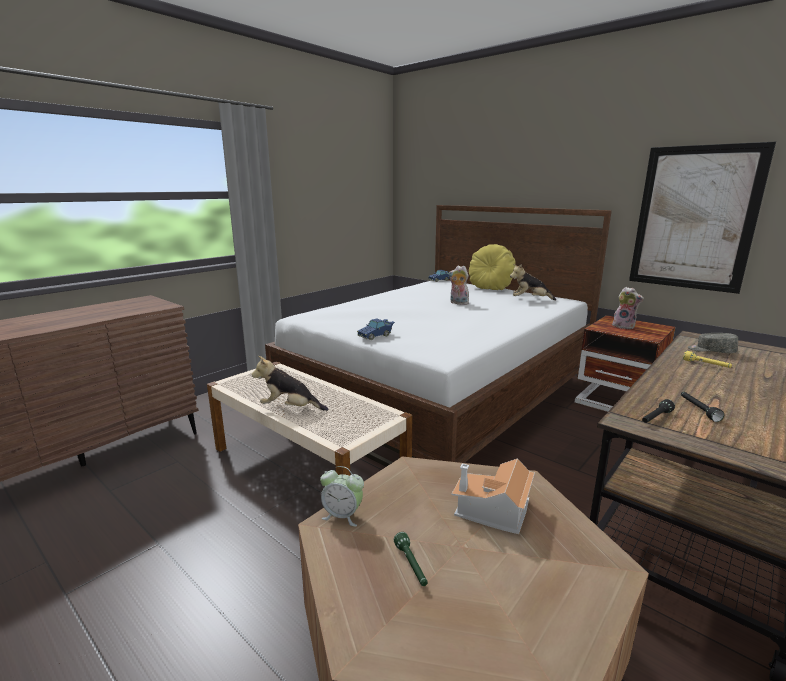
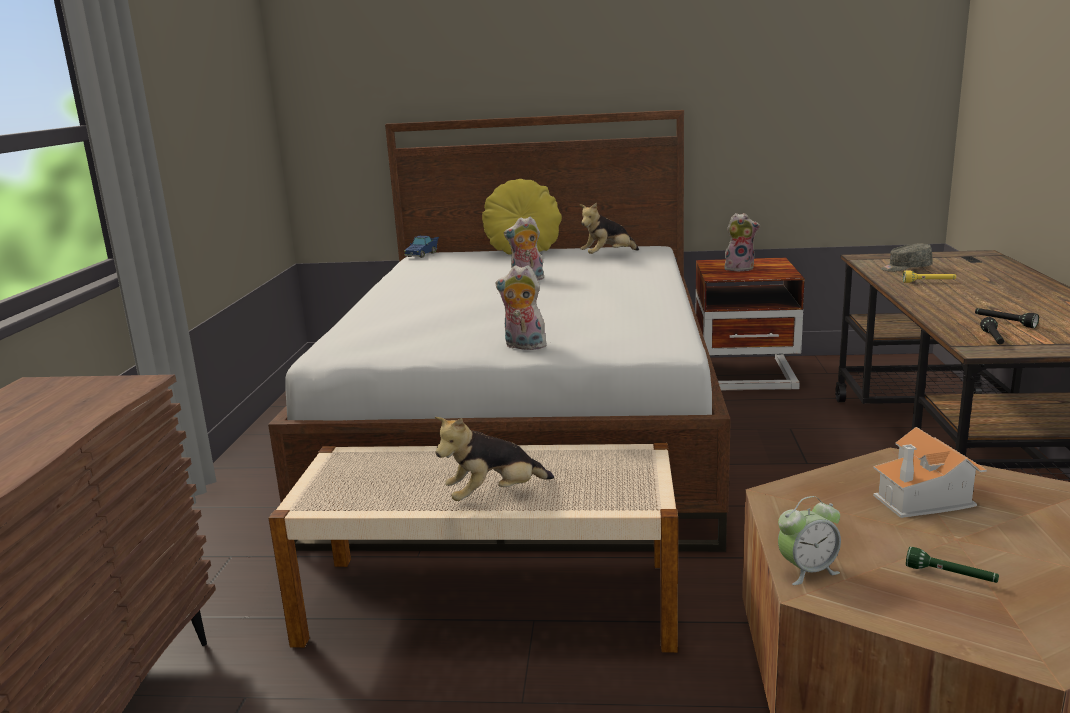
camera: 35 degrees left, 0 degrees up
blue toy car [357,319,395,340] -> plush toy [496,265,547,350]
picture [629,142,776,294] -> none

